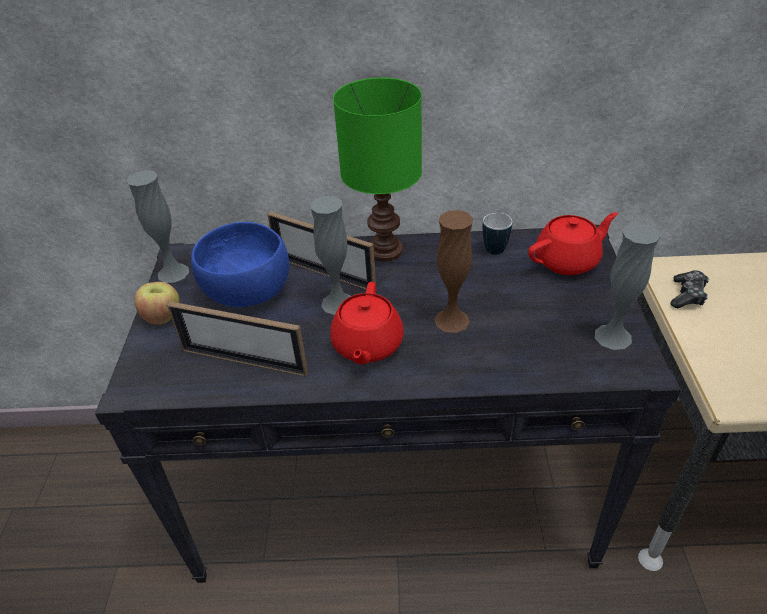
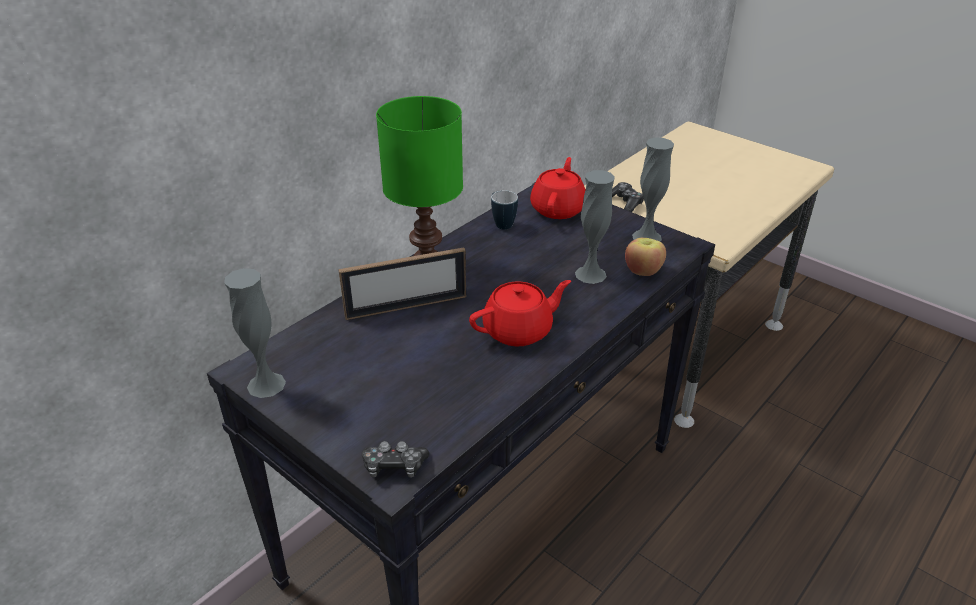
camera: 50 degrees left, 5 degrees down
apple [134,282,180,325] -> apple moved to [625,238,666,276]
picture frame [167,302,308,376] -> none
blue bowl [191,222,289,307] -> none
grey vase [310,196,351,315] -> grey vase moved to [575,170,615,284]
red teapot [330,282,404,364] -> red teapot turned 75 degrees counterclockwise [469,280,571,347]
brown vase [434,210,473,333] -> none
none -> game controller [362,441,429,478]

